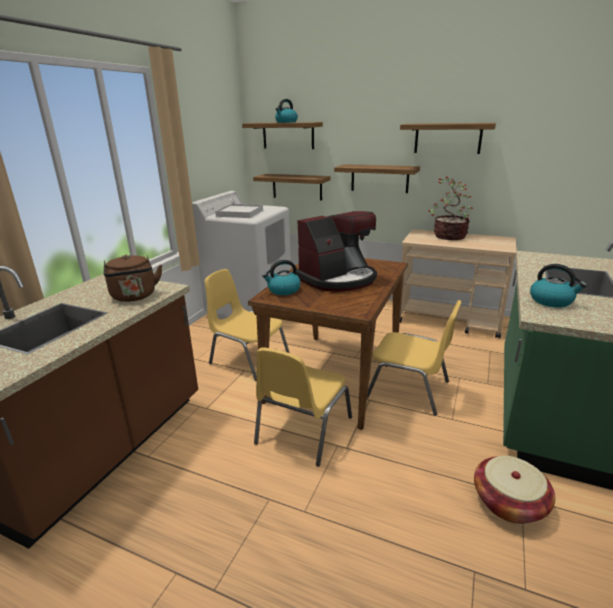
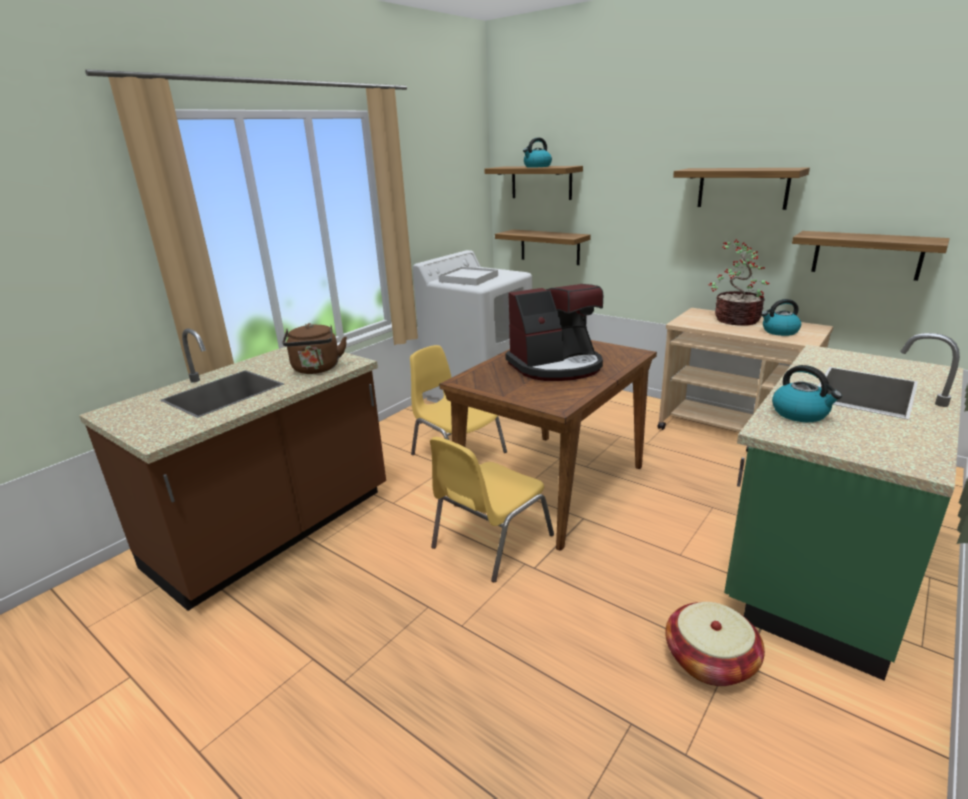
camera: 15 degrees right, 0 degrees up
kettle [262,260,301,295] -> kettle moved to [761,299,801,336]
shelf [334,164,420,193] -> shelf moved to [792,231,950,281]
yellow chair [367,300,462,416] -> none

